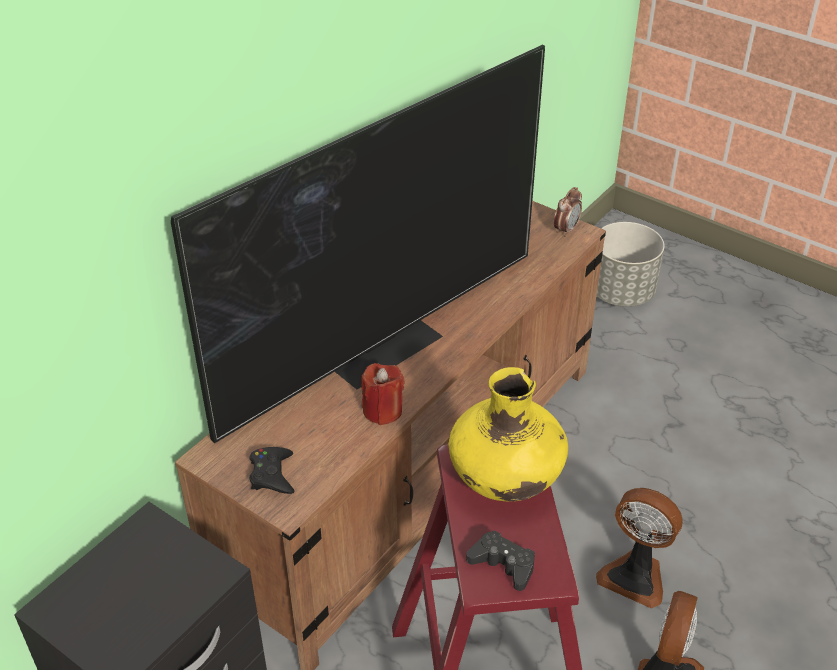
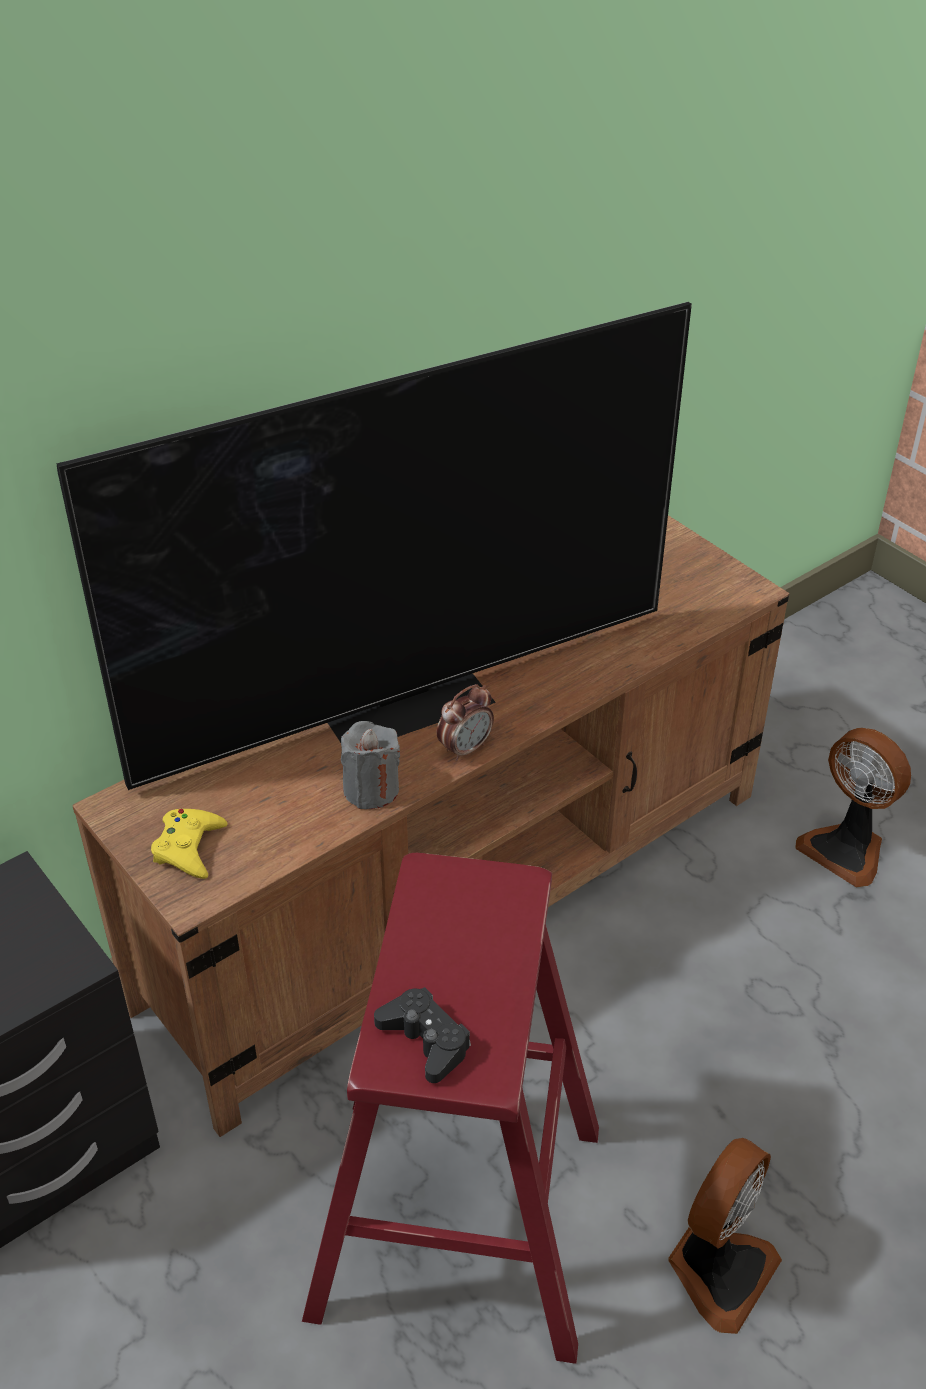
camera: 15 degrees right, 0 degrees up
black game controller [249,447,294,494] -> yellow game controller [151,809,228,879]
red candle [361,363,405,425] -> grey candle [341,721,400,809]
yellow vase [449,367,568,502] -> none
alarm clock [554,187,582,237] -> alarm clock moved to [437,684,494,762]
fan [596,488,683,609] -> fan moved to [795,728,911,888]
grey planter [597,222,665,307] -> none

